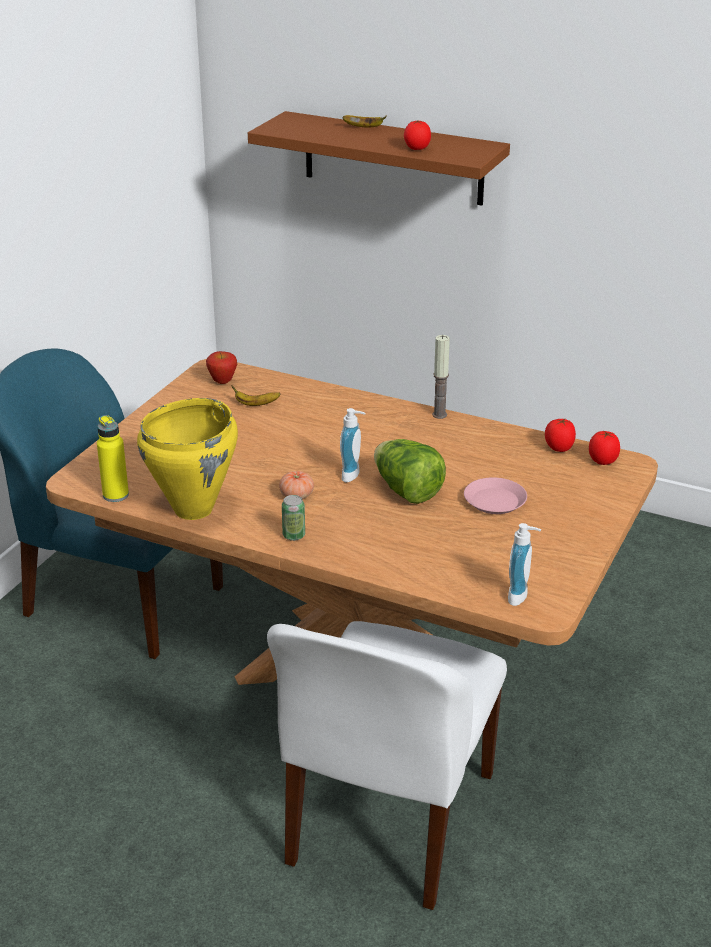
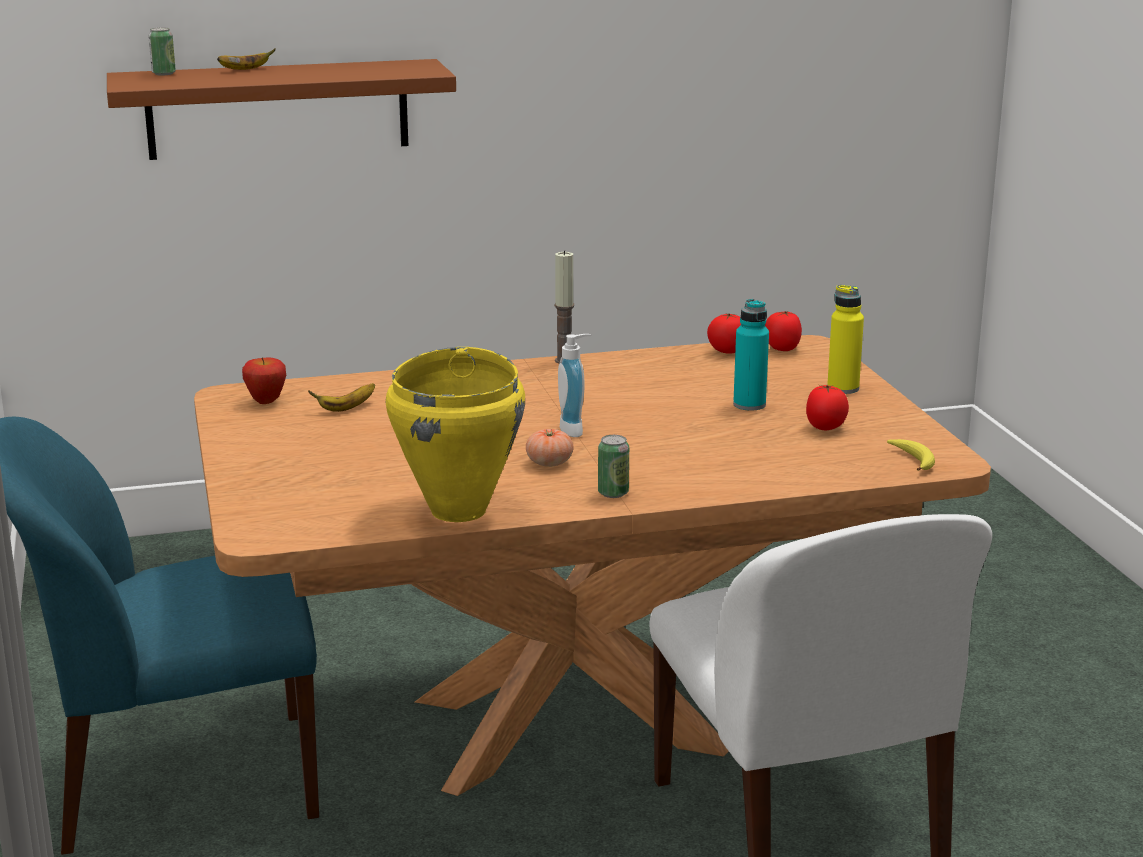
camera: 40 degrees left, 10 degrees down
yellow bottle [97,415,129,502] -> yellow bottle moved to [827,285,864,394]
lettuce [374,439,446,504] -> none
tomato [404,120,431,150] -> tomato moved to [806,385,849,430]
pink plate [464,477,527,514] -> turquoise bottle [733,299,769,411]
soap dispenser [508,523,541,606] -> banana [887,439,935,471]
none -> can [148,27,176,75]

